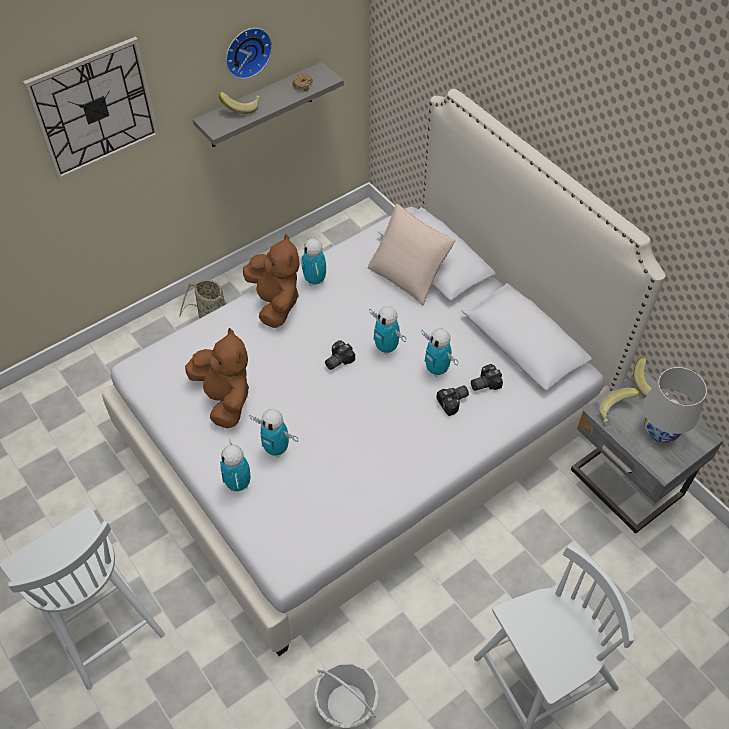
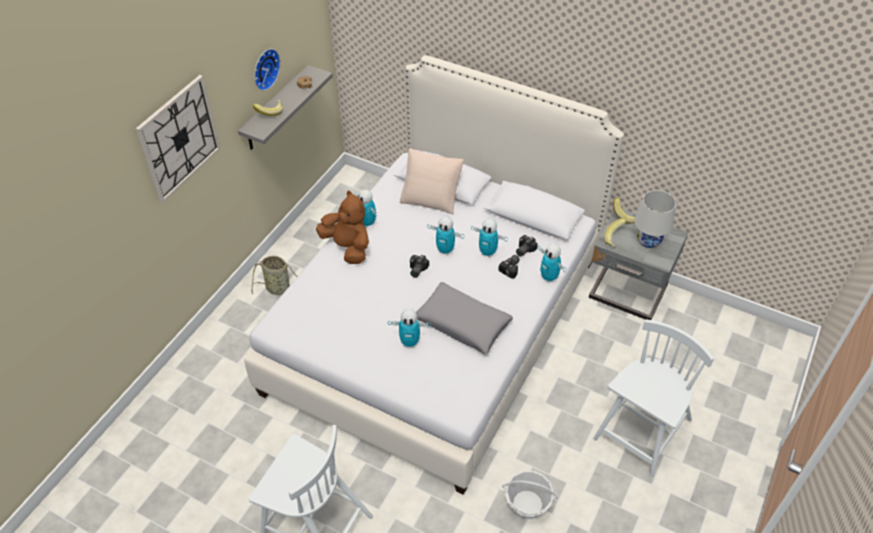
camera: 25 degrees left, 5 degrees down
brown plush toy [185,328,249,428] -> none
toy robot [220,438,251,492] -> toy robot moved to [538,244,567,283]
none -> grey pillow [416,282,513,354]

